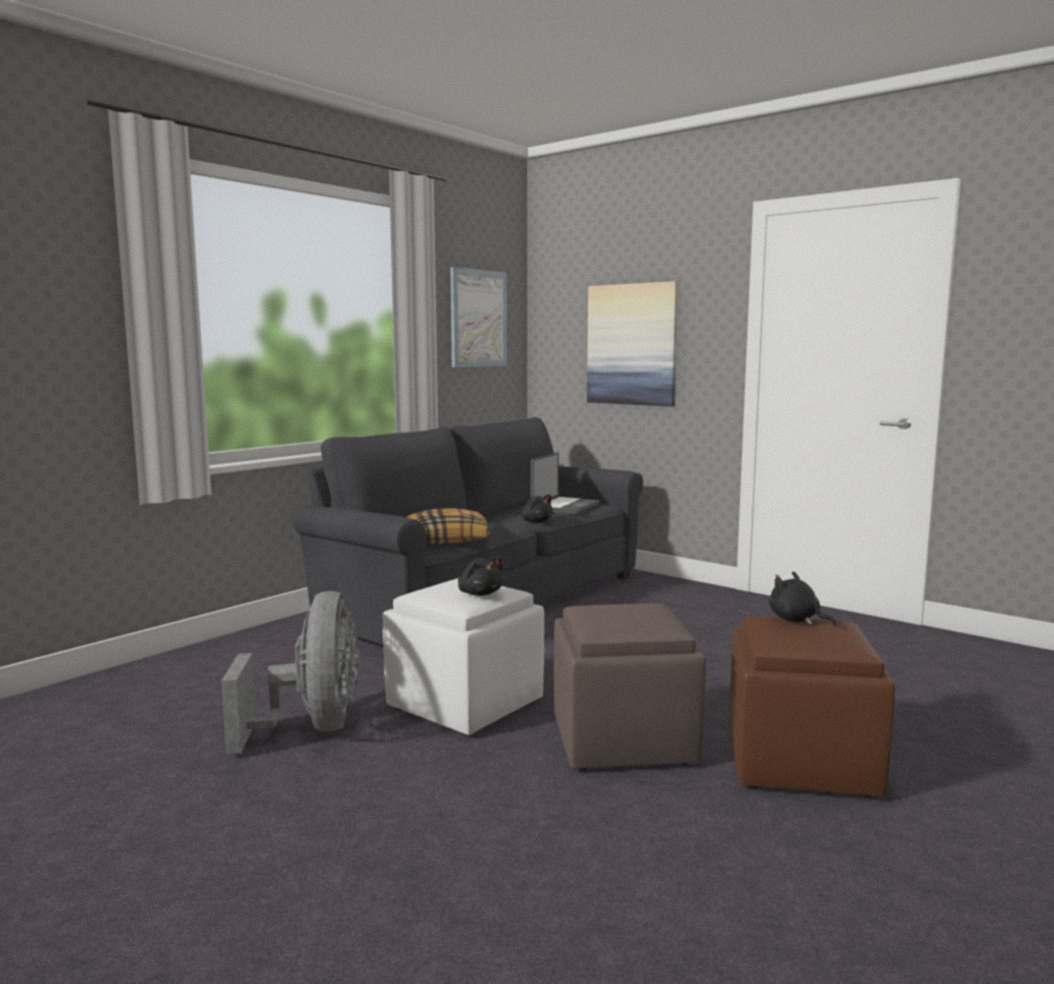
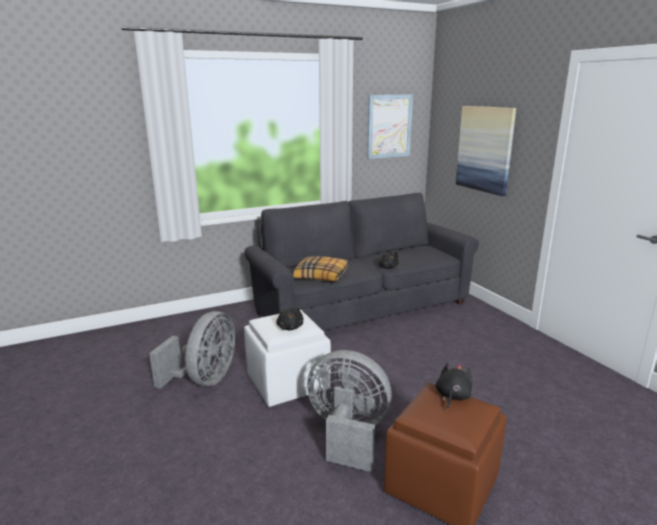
camera: 25 degrees right, 10 degrees up
laptop [531,453,600,515] -> none
brown ottoman [554,604,706,769] -> grey fan [307,350,392,472]
black plush toy [769,572,836,626] -> black plush toy turned 45 degrees clockwise [436,363,472,410]

